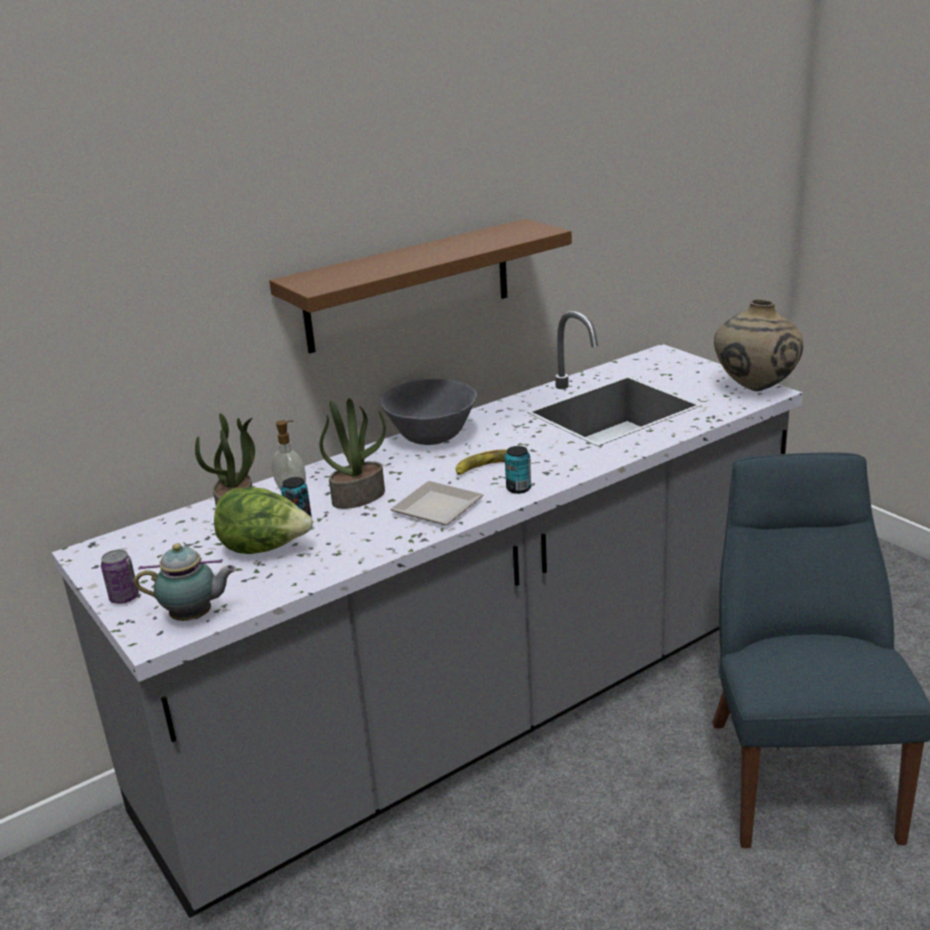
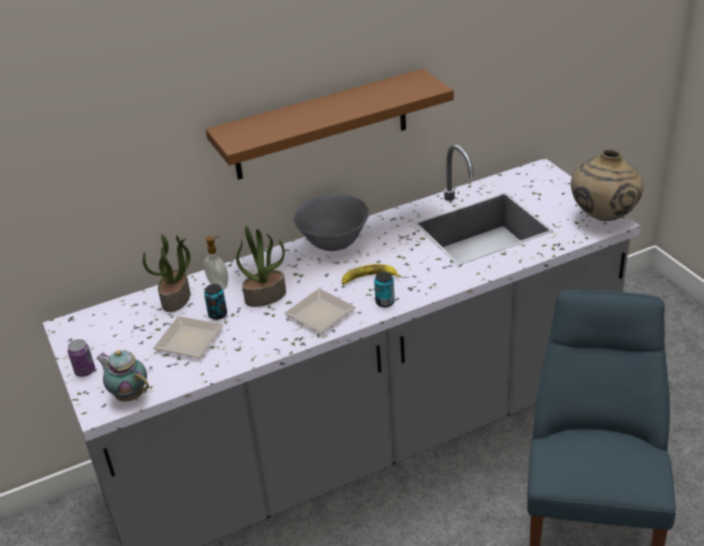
camera: 10 degrees right, 10 degrees up
teapot [134,543,236,621] -> teapot turned 150 degrees counterclockwise [96,350,149,402]
lettuce [214,487,313,554] -> plate [153,316,223,358]

